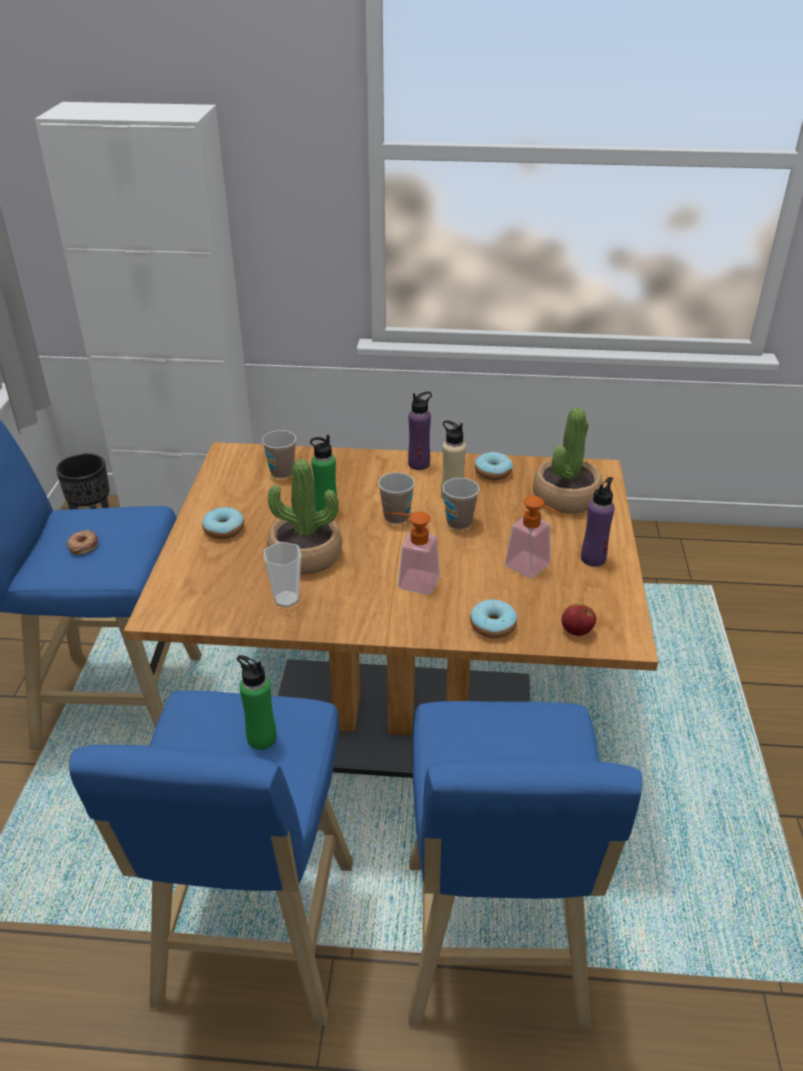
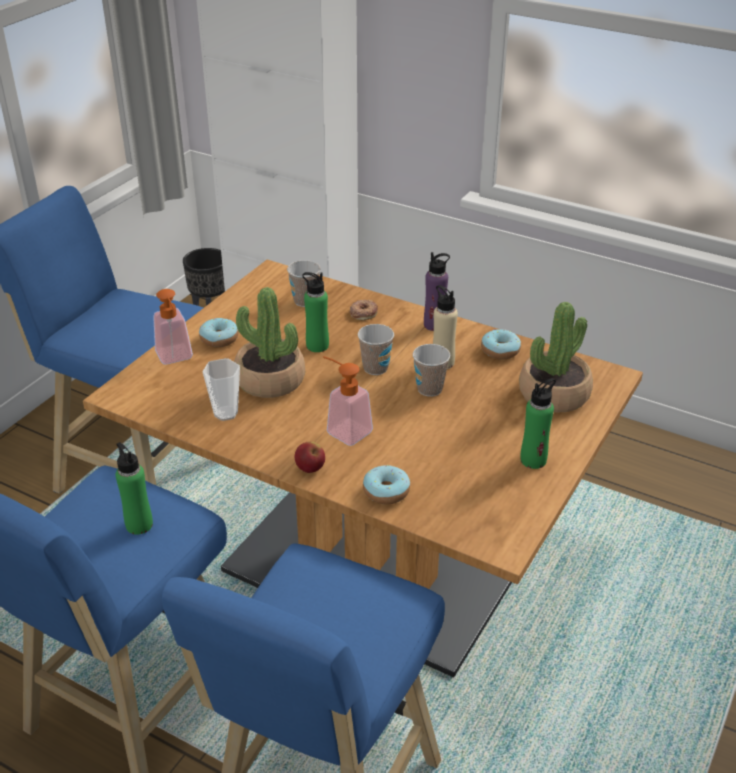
camera: 25 degrees right, 0 degrees up
donut [67,530,98,555] -> donut moved to [350,300,378,321]
soap dispenser [505,496,564,578] -> soap dispenser moved to [153,289,193,365]
apple [562,603,596,636] -> apple moved to [295,442,325,473]
purple bottle [581,477,615,567] -> green bottle [520,378,556,469]

